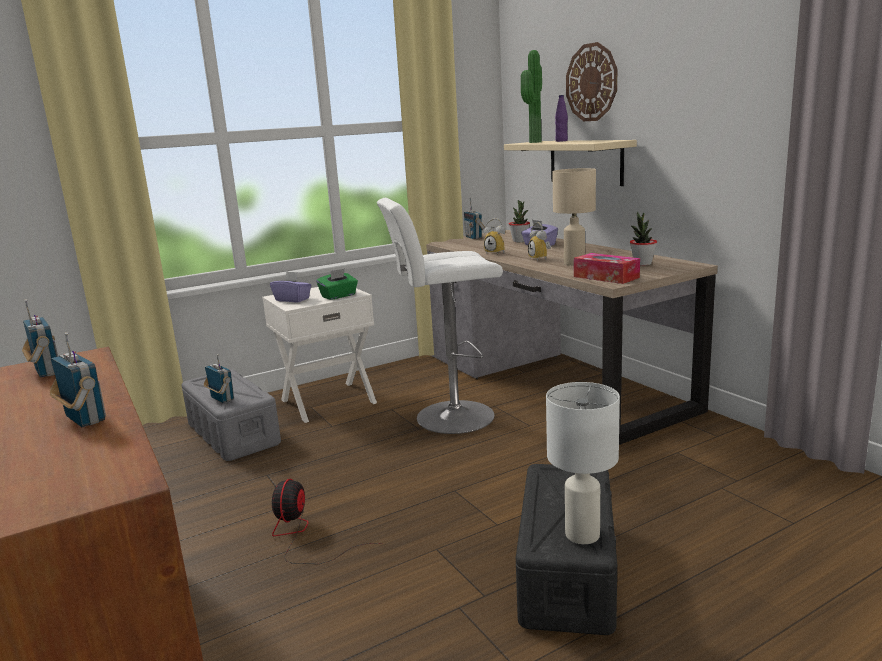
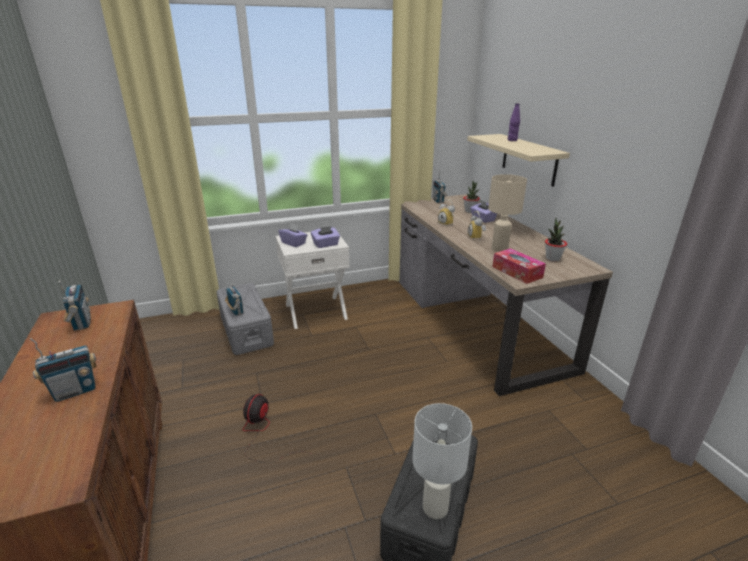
camera: 10 degrees right, 10 degrees up
radio [50,332,106,427] -> radio turned 90 degrees clockwise [29,338,96,402]
green tissue box [317,268,358,300] -> purple tissue box [311,226,340,248]
white stool [377,198,503,434] -> none
potted plant [521,50,542,143] -> none
wall clock [566,42,617,121] -> none

